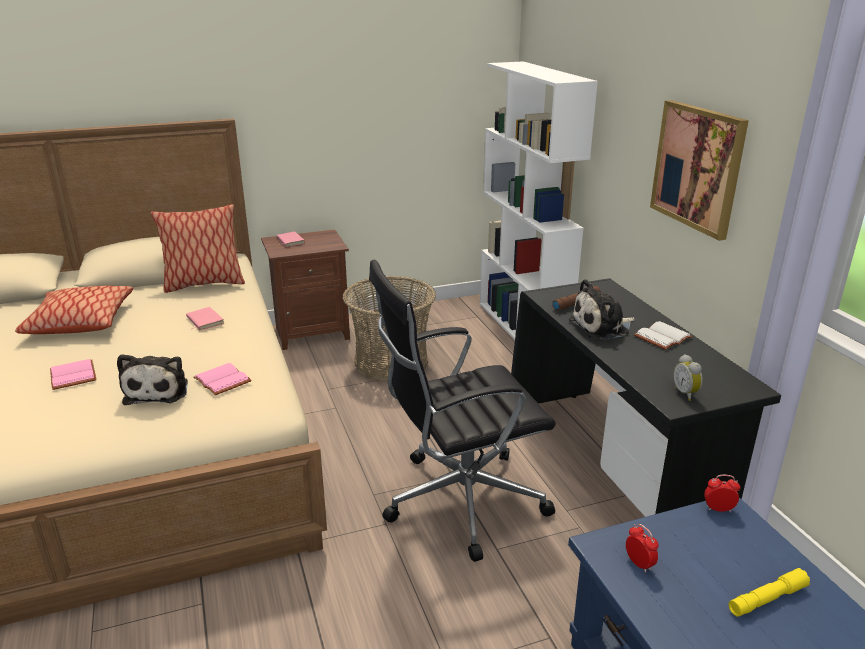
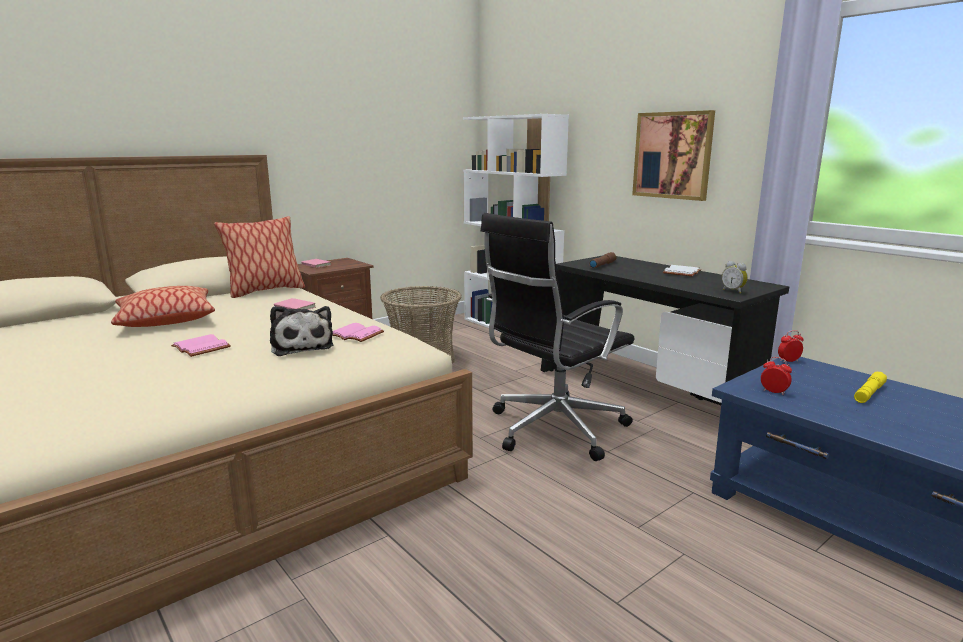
camera: 20 degrees left, 10 degrees down
plush toy [569,279,635,340] -> none

